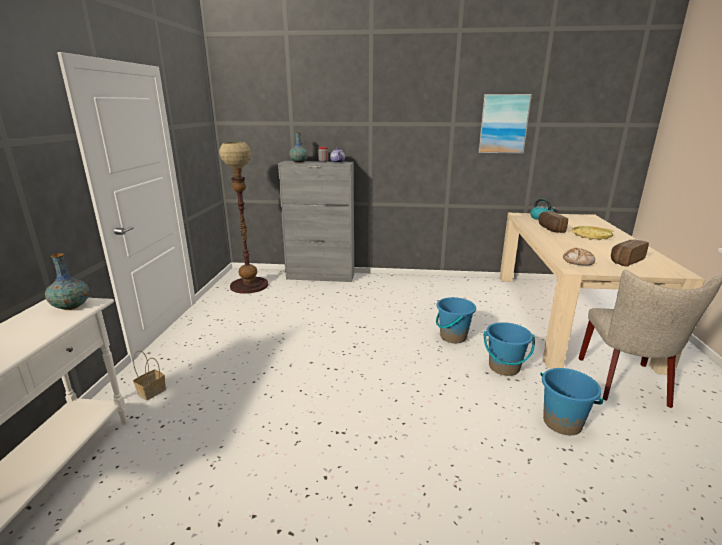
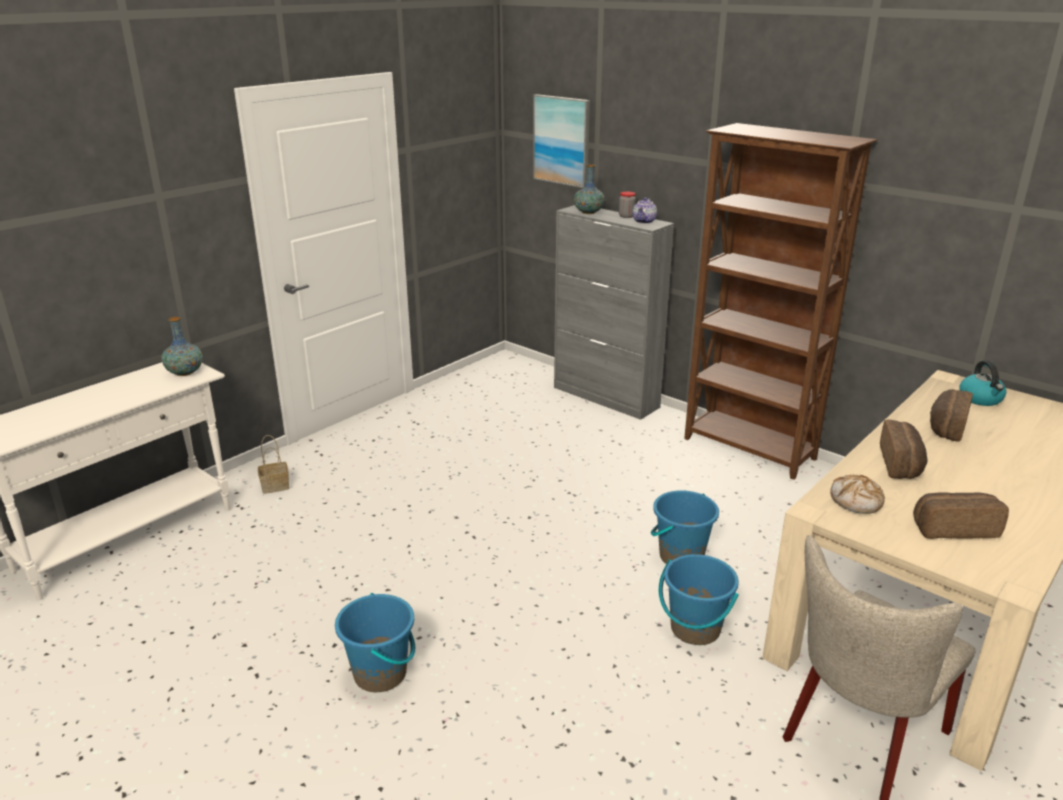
camera: 35 degrees right, 5 degrees up
floor lamp [219,142,268,294] -> none
picture [478,94,532,153] -> picture moved to [533,94,590,188]
blue bucket [540,368,604,436] -> blue bucket moved to [335,593,415,692]
yellow tray [571,226,614,240] -> none
none -> brown bookcase [684,123,877,480]
none -> bread [880,419,928,479]

